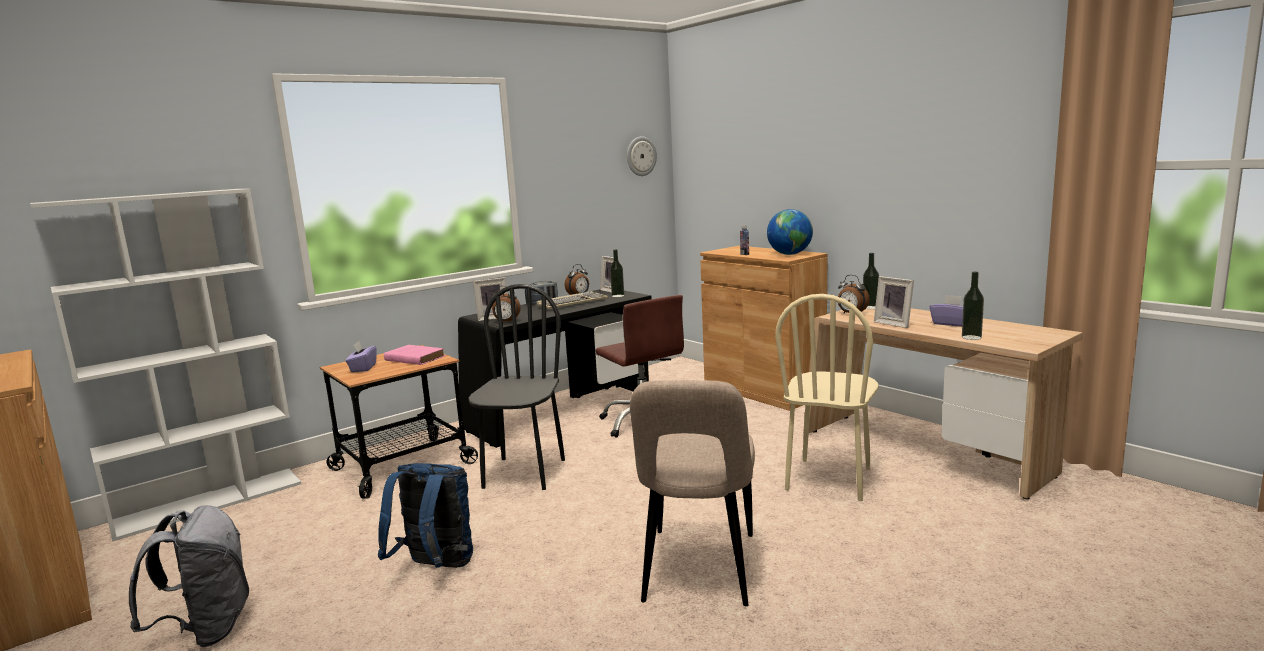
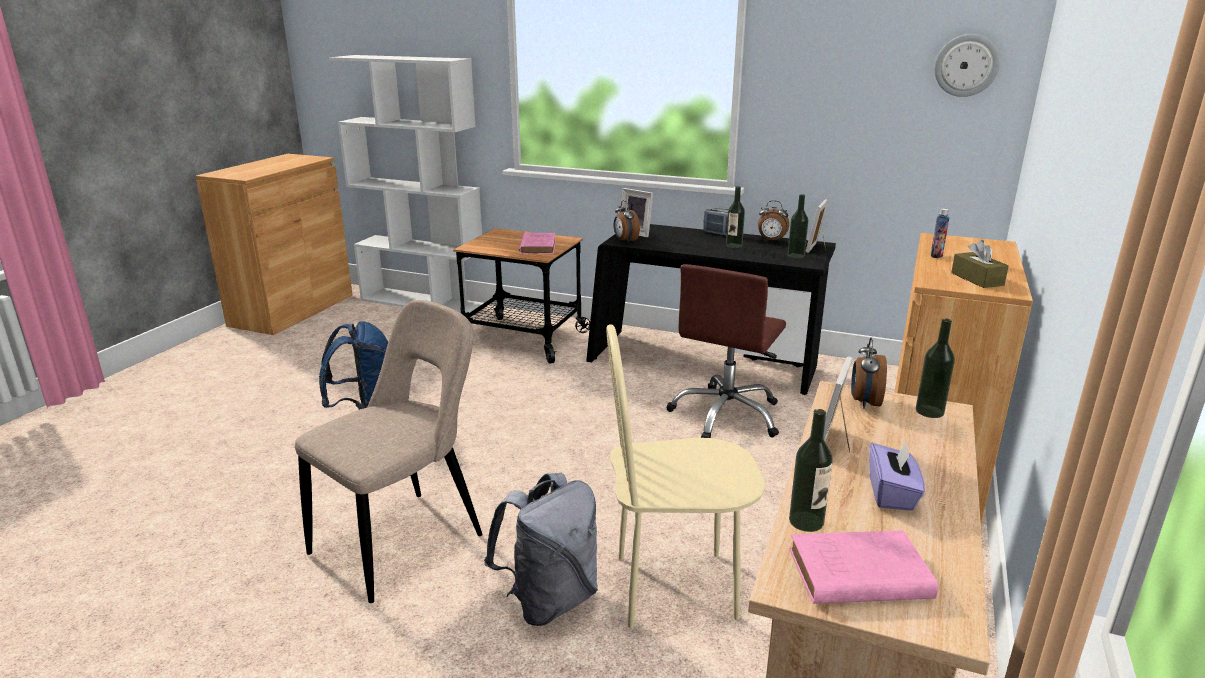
camera: 60 degrees right, 10 degrees up
grey backpack [129,505,249,647] -> grey backpack moved to [484,473,598,626]
purple tissue box [346,341,377,372] -> none
black chair [468,284,565,490] -> none
keyboard [537,291,608,309] -> bottle [726,186,745,248]
beige chair [630,380,755,606] -> beige chair turned 150 degrees clockwise [295,300,483,603]
globe [767,209,813,255] -> brown tissue box [951,240,1009,288]
none -> pink book [790,530,938,604]

